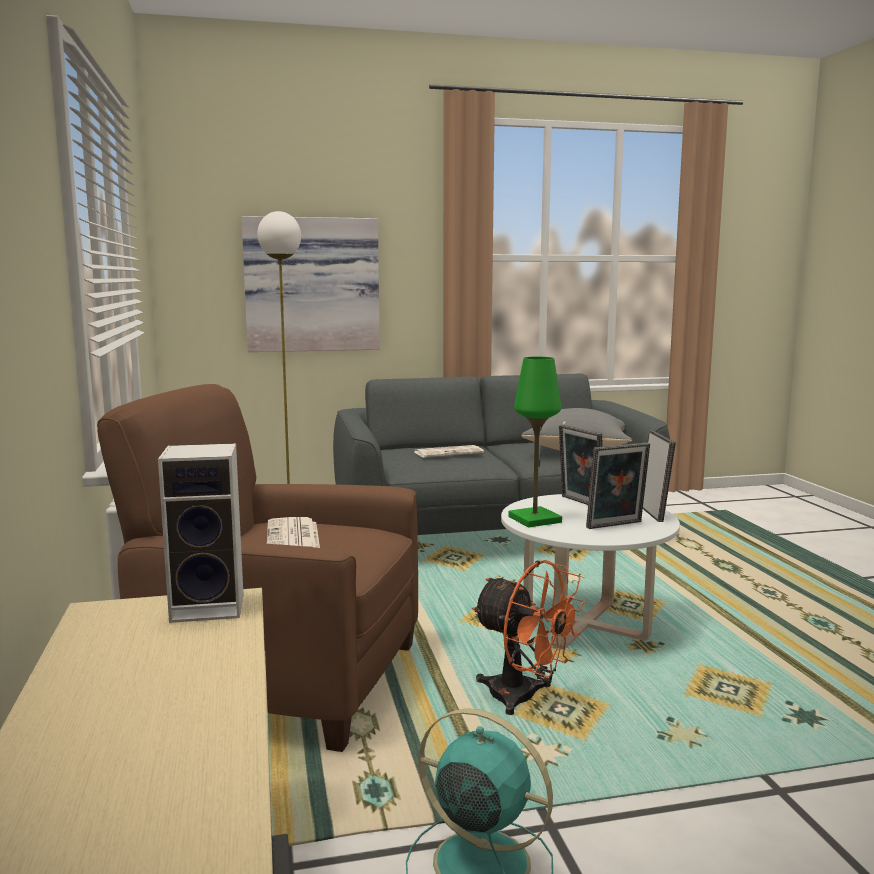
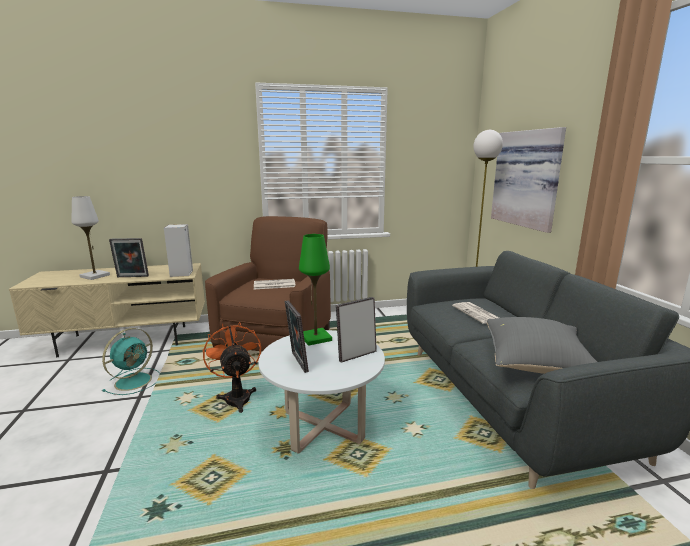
camera: 90 degrees right, 5 degrees up
orange fan [472,560,585,715] -> orange fan turned 120 degrees clockwise [203,322,261,413]
picture frame [643,430,676,522] -> picture frame moved to [109,238,149,277]
none -> white table lamp [71,196,110,280]

